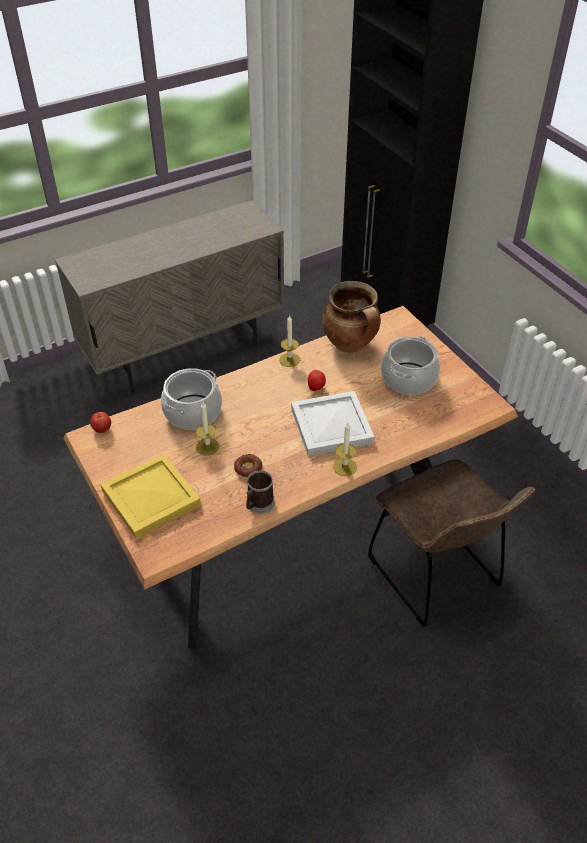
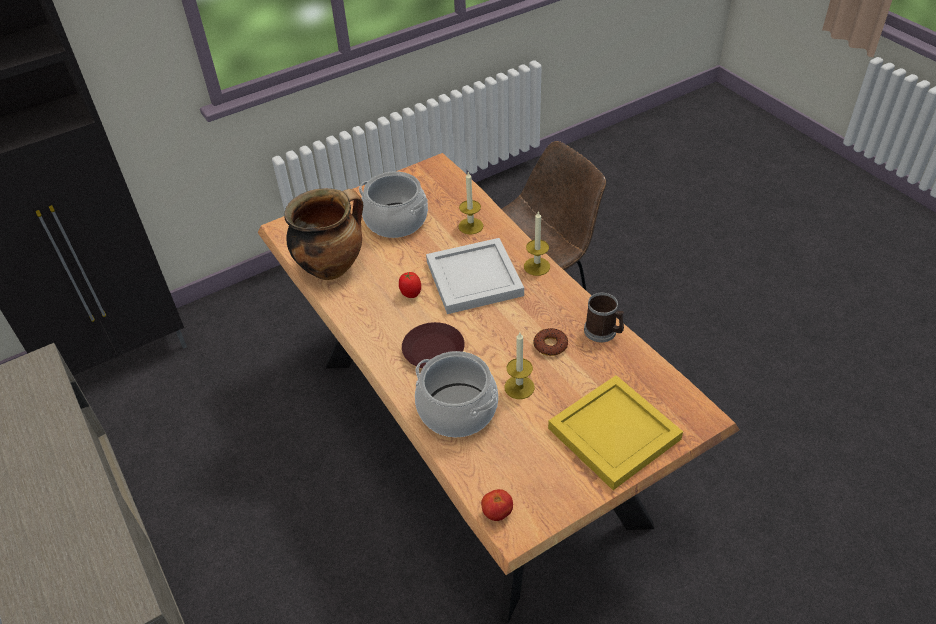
camera: 90 degrees left, 0 degrees up
candle [279,316,300,367] -> candle moved to [458,171,484,235]
none -> brown plate [402,322,465,368]

